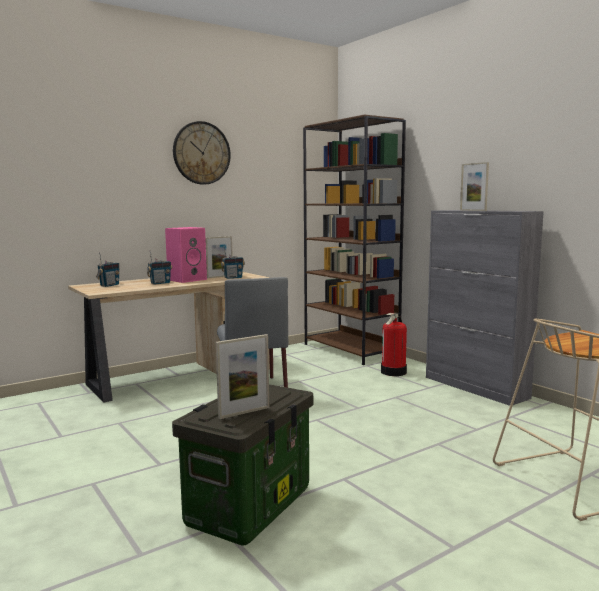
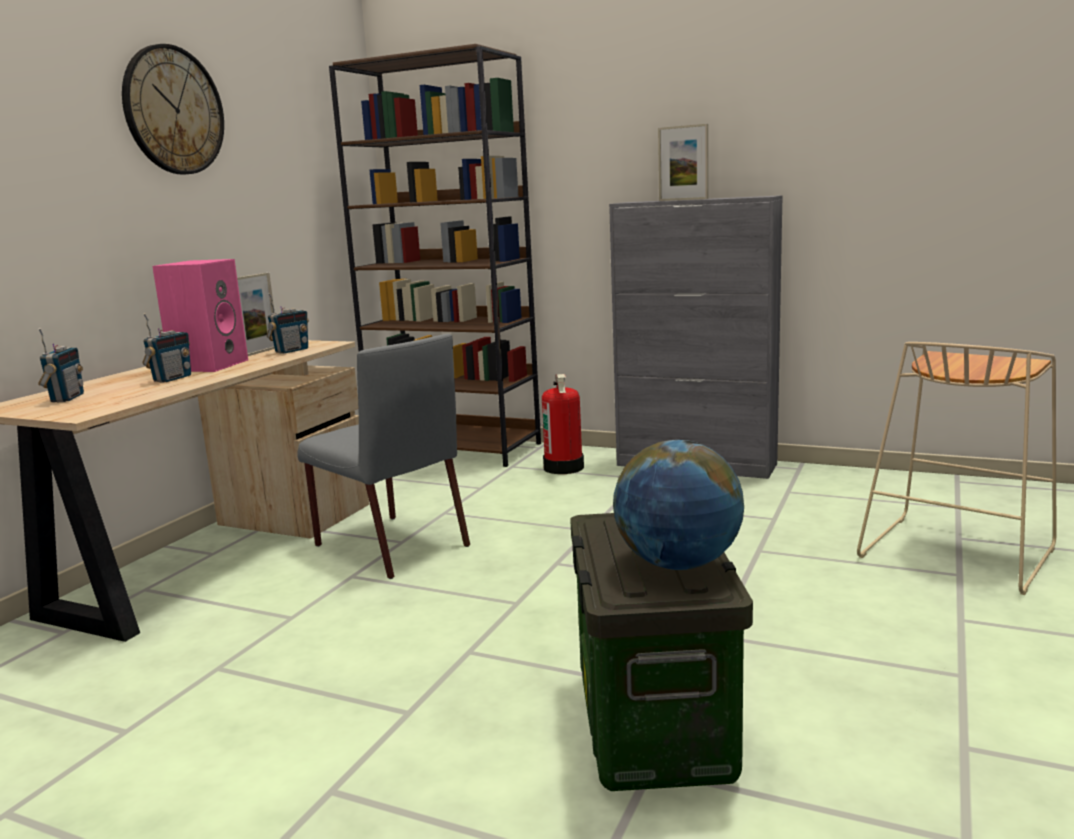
camera: 30 degrees left, 5 degrees up
picture frame [216,334,269,419] -> globe [613,440,744,570]

